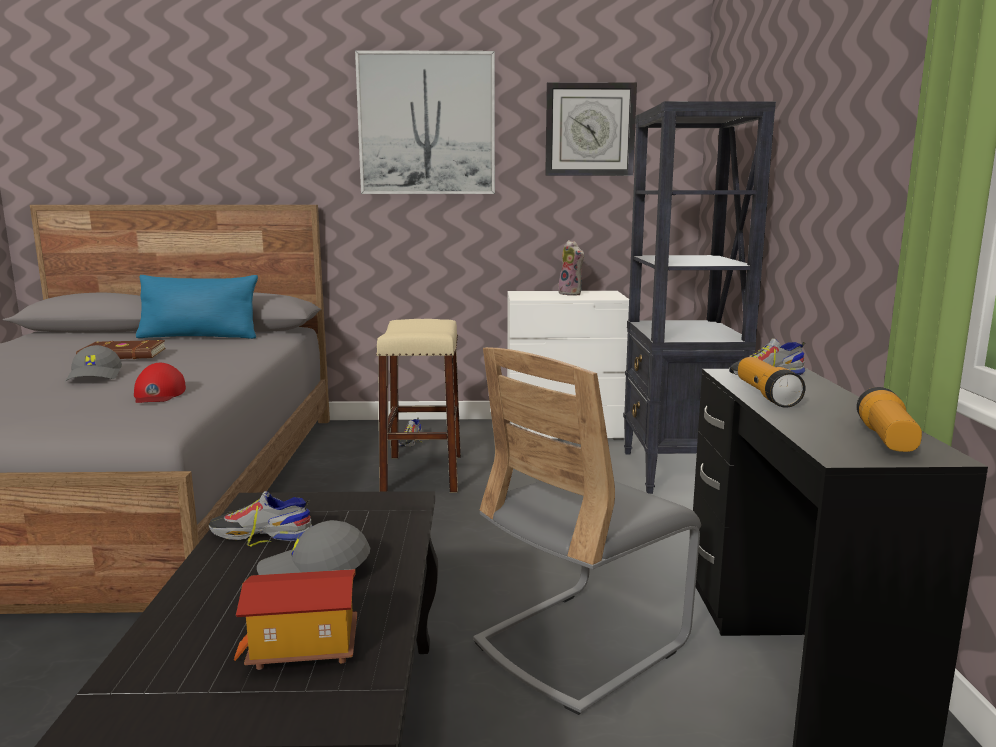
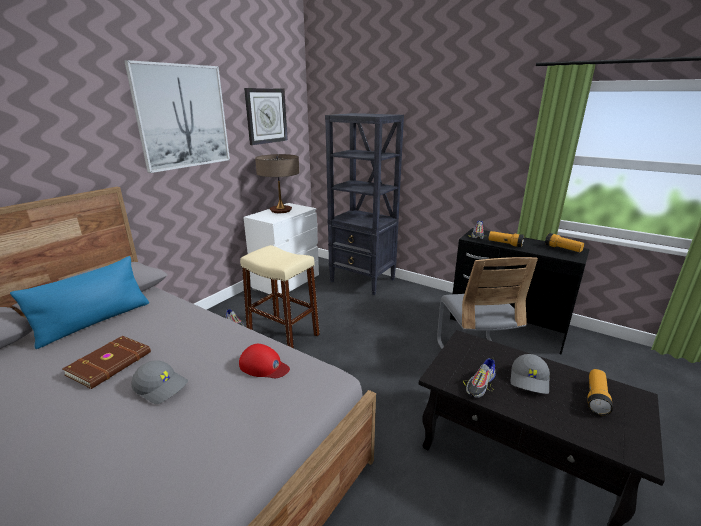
camera: 55 degrees left, 10 degrees up
toy house [234,569,357,670] -> flashlight [588,369,613,416]
plush toy [558,240,585,296] -> table lamp [255,154,299,213]

